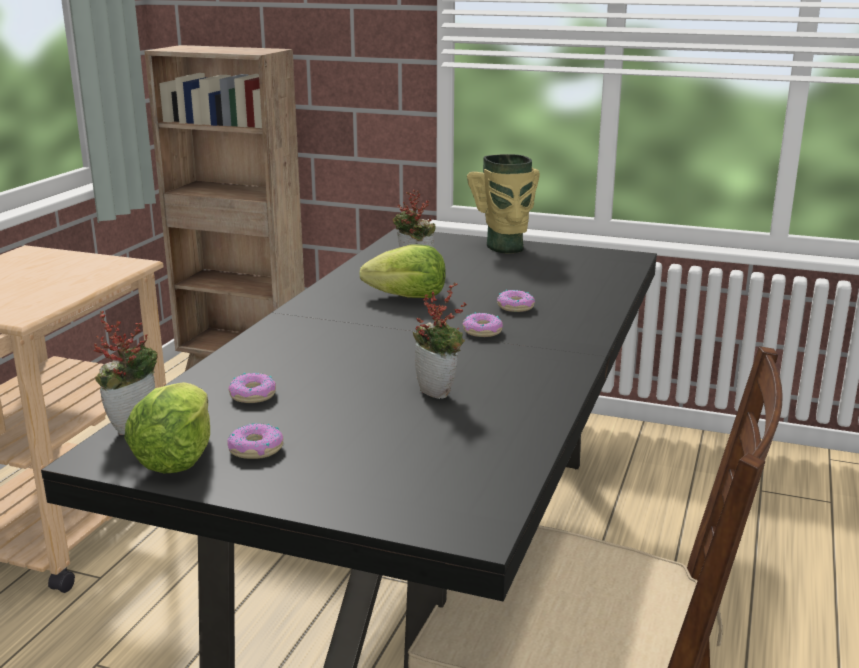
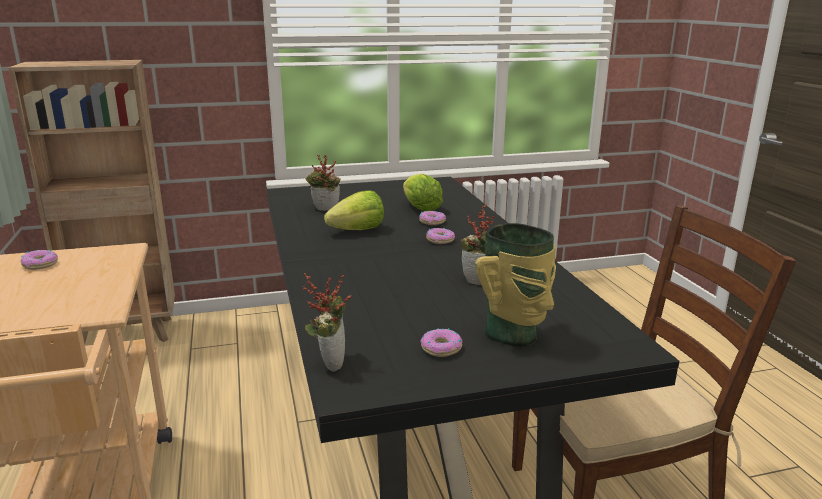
camera: 35 degrees left, 0 degrees up
lettuce [125,382,210,473] -> lettuce moved to [403,174,443,211]
donut [228,373,276,403] -> donut moved to [21,250,58,270]
vase [467,154,540,253] -> vase moved to [475,223,556,346]

